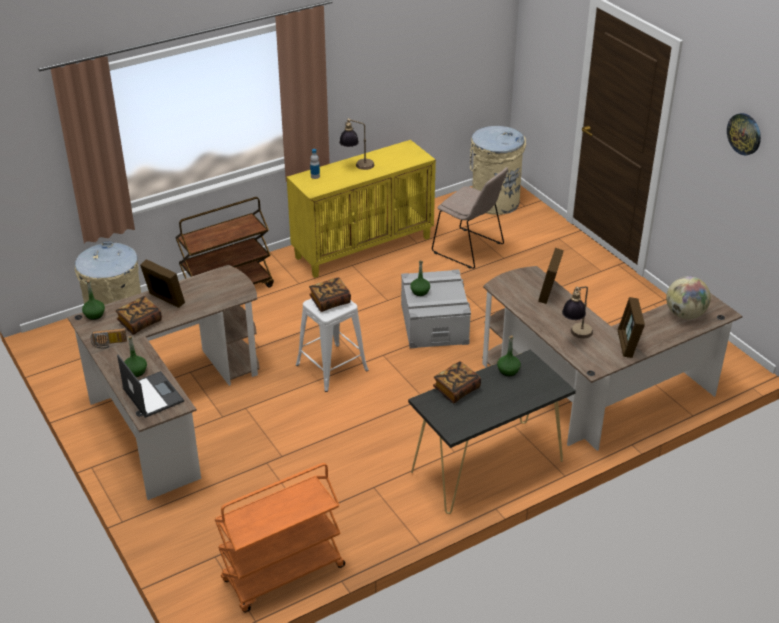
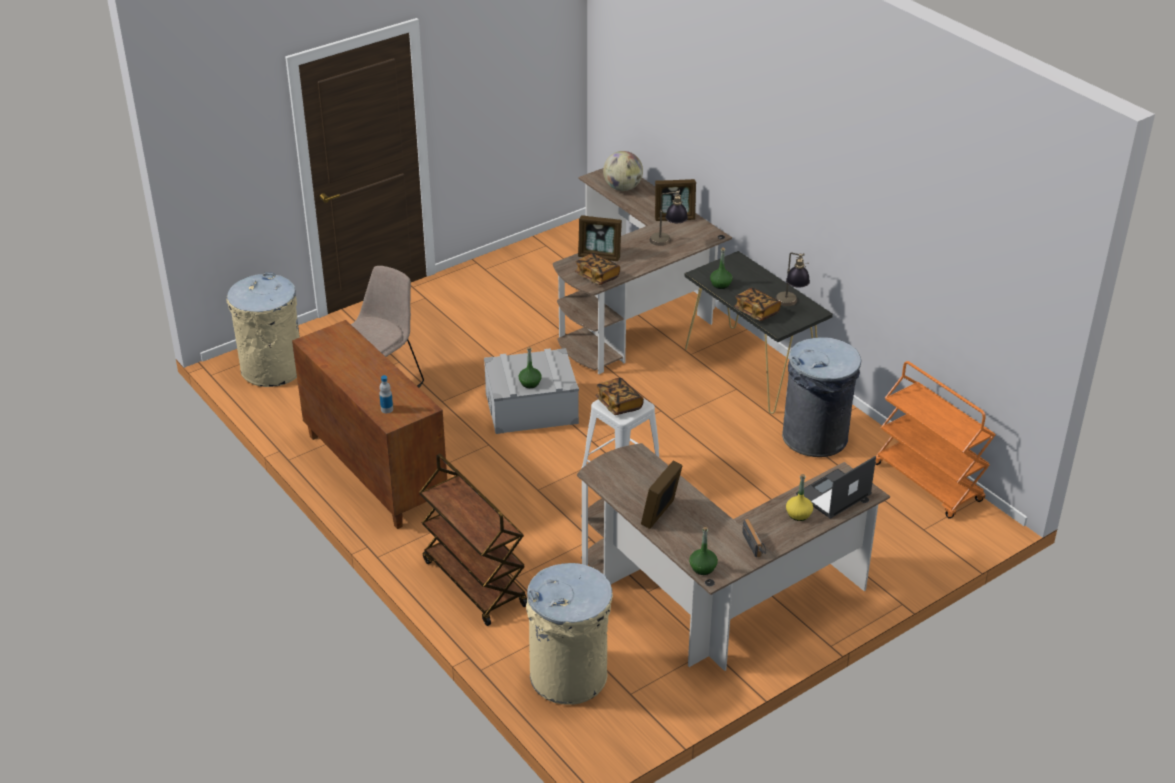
camera: 95 degrees left, 0 degrees up
book [115,296,162,334] -> book moved to [575,253,620,285]
green bottle [124,336,147,377] -> yellow bottle [786,474,813,521]
yellow cabinet [287,140,436,278] -> brown cabinet [292,320,447,529]
table lamp [339,118,374,170] -> table lamp moved to [775,252,810,306]
wall clock [727,113,761,155] -> none
none -> grey trash can [782,337,862,457]

